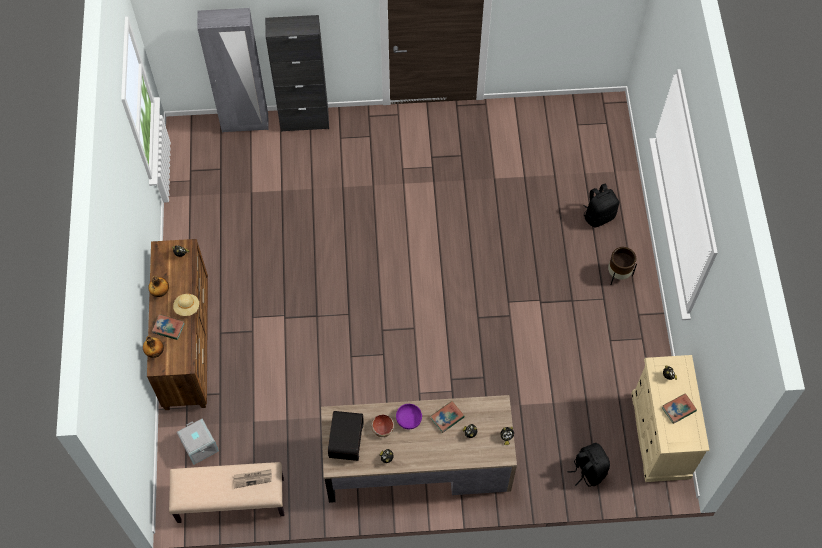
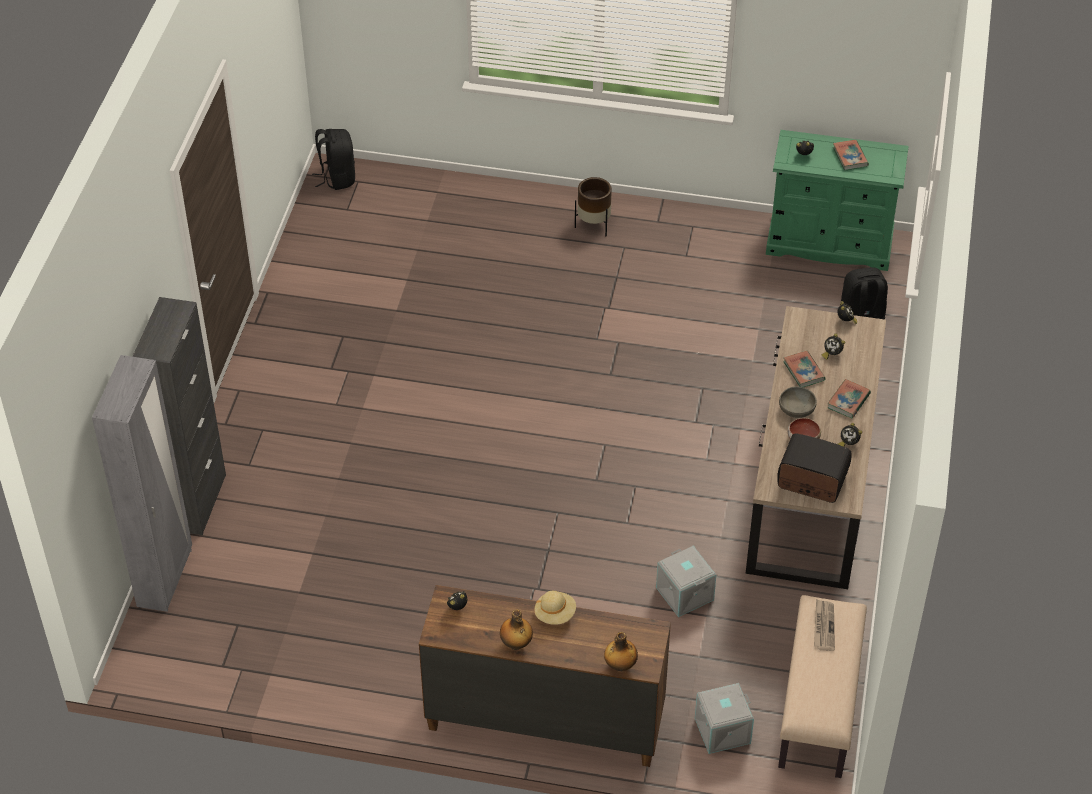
camera: 75 degrees left, 15 degrees down
book [152,314,185,340] -> book moved to [828,379,871,418]
purple bowl [396,404,422,429] -> grey bowl [779,387,817,418]
black backpack [583,183,619,228] -> black backpack moved to [312,129,355,190]
beige dresser [631,355,710,482] -> green dresser [766,130,909,271]
none -> grey storage box [656,545,716,617]

